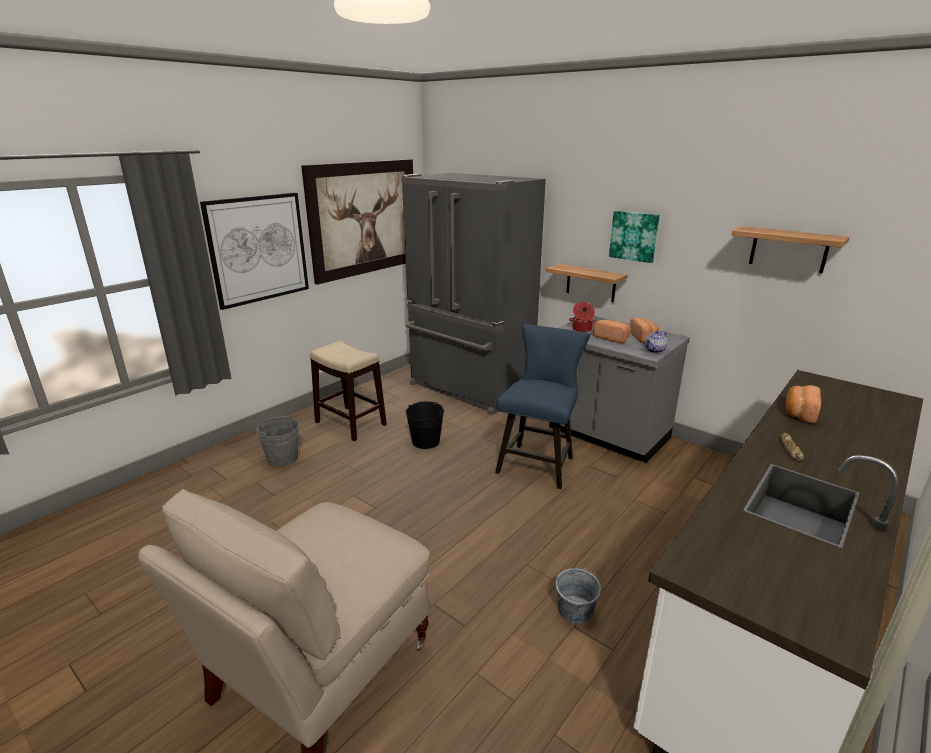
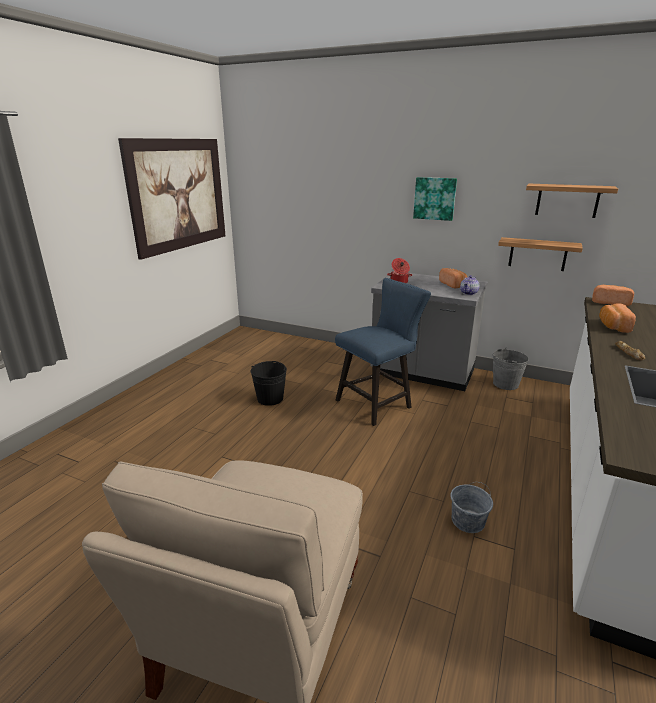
camera: 15 degrees left, 0 degrees up
picture [200,193,309,310] -> none
grey bucket [257,416,299,467] -> grey bucket moved to [493,348,529,390]
stool [310,341,387,441] -> none
grey fridge [401,173,546,415] -> none
blue chair [495,324,590,489] -> blue chair turned 45 degrees clockwise [335,278,431,426]
shelf [546,263,628,302] -> shelf moved to [498,237,583,271]
bread [593,320,631,343] -> bread moved to [592,285,634,306]

